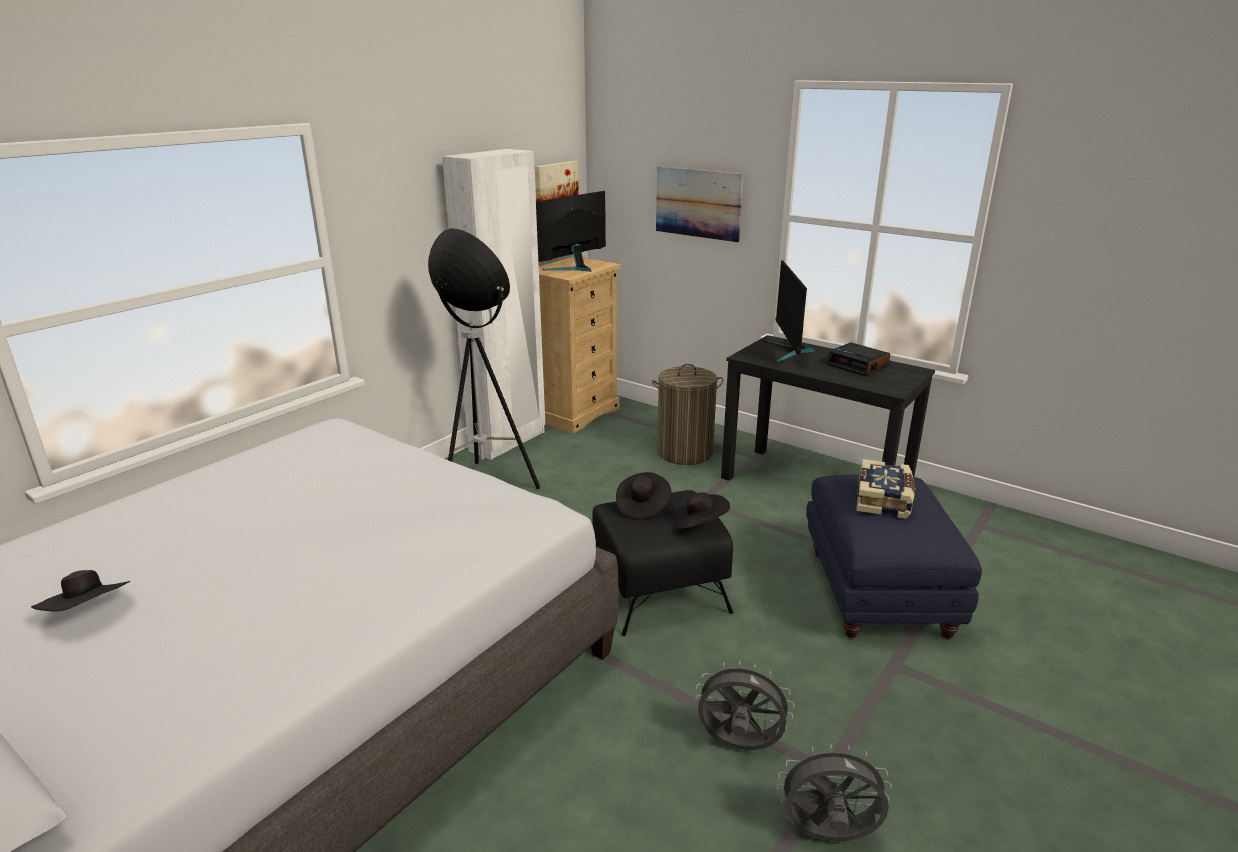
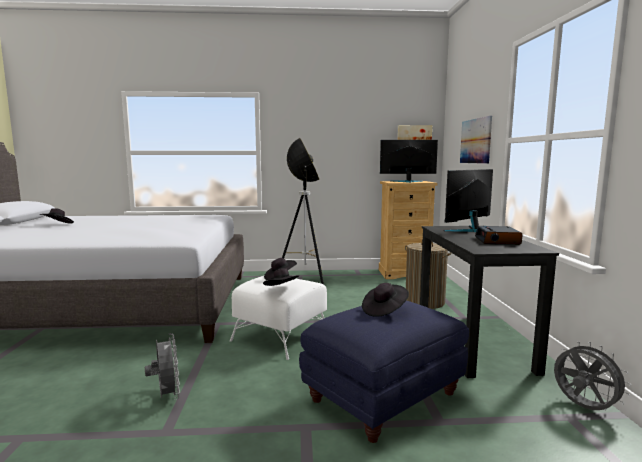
camera: 50 degrees right, 15 degrees down
white wardrobe [442,149,545,460] -> none
black ottoman [592,490,733,636] -> white ottoman [230,276,327,360]
grey fan [777,743,892,842] -> grey fan moved to [554,341,631,411]
book [856,459,915,519] -> black hat [362,283,409,317]

